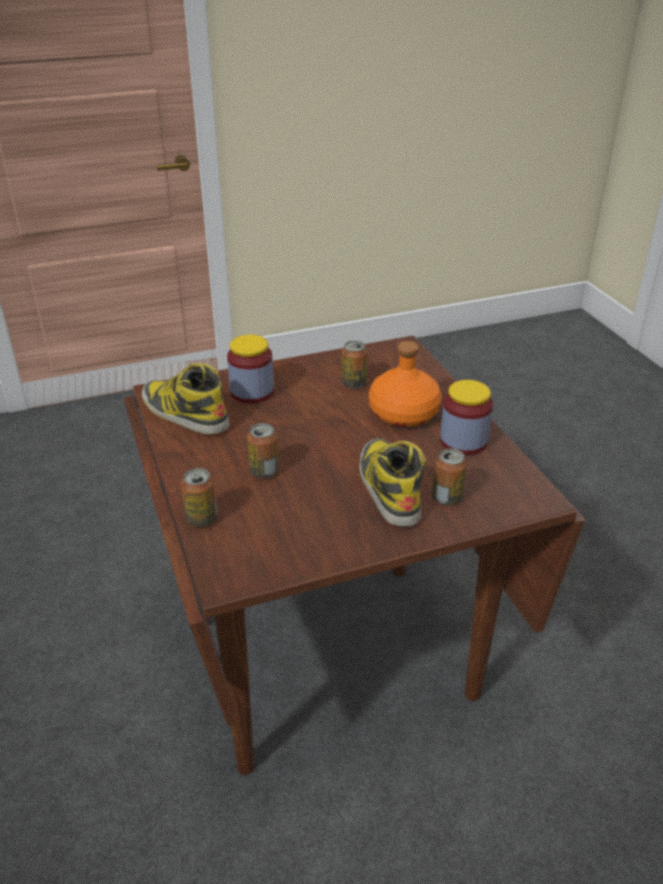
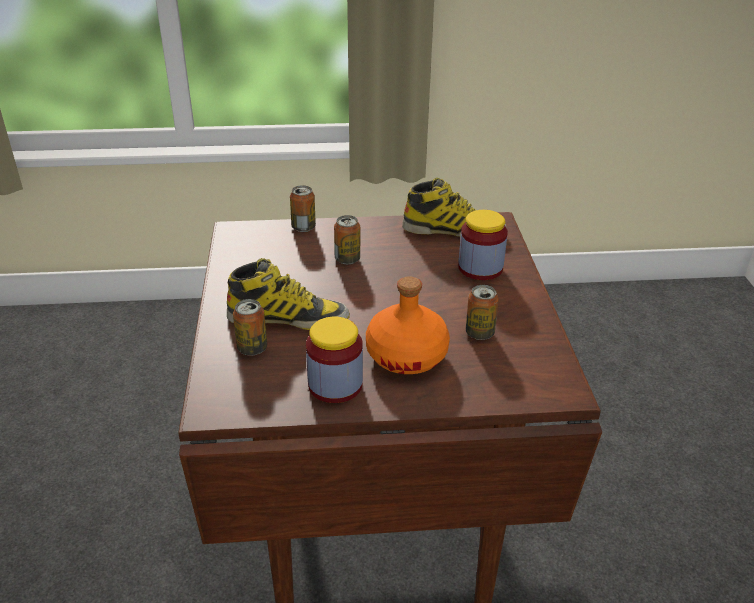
camera: 105 degrees right, 0 degrees up
boot [142,363,230,435] -> boot turned 45 degrees clockwise [402,177,507,237]

